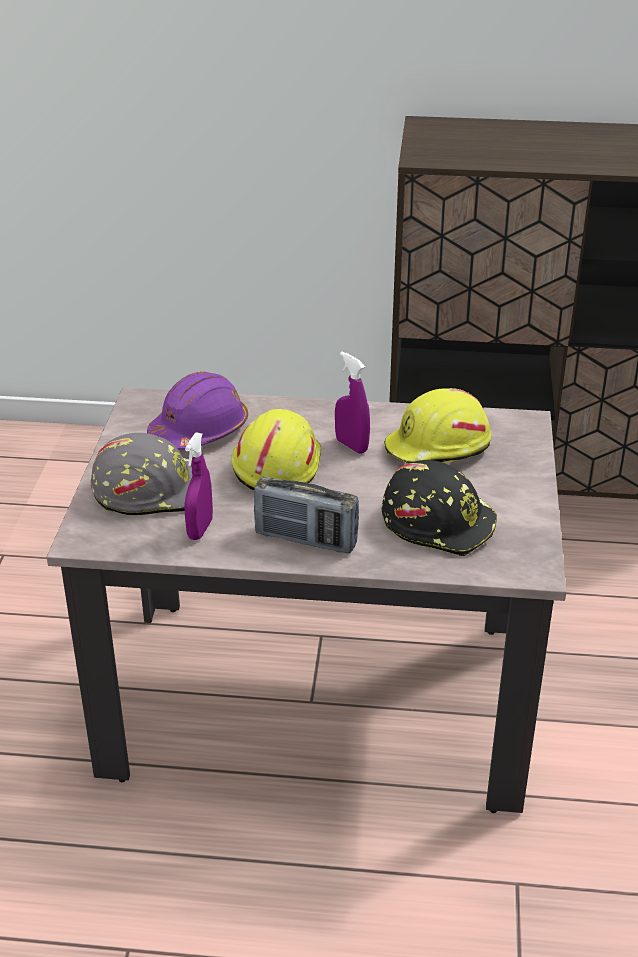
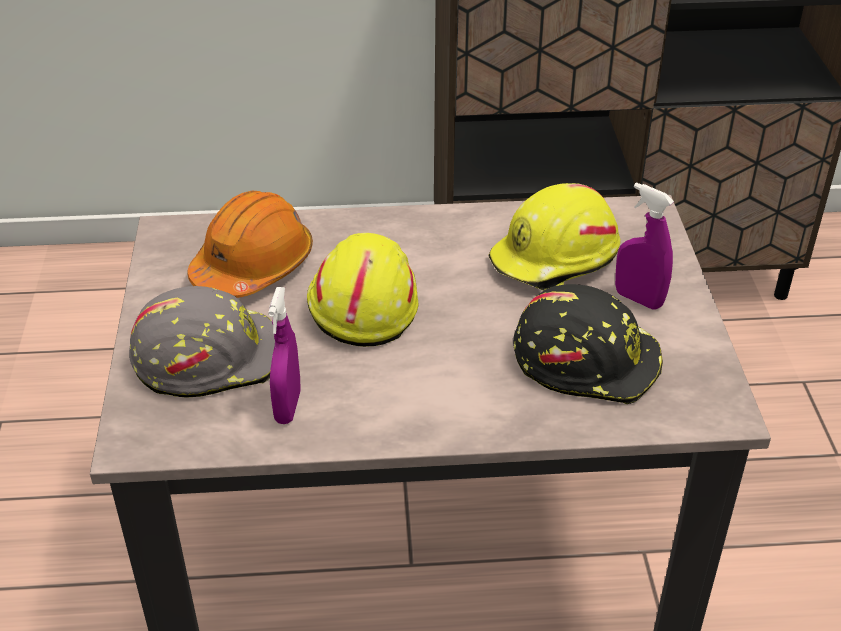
camera: 10 degrees left, 5 degrees up
purple hard hat [147,372,248,450] -> orange hard hat [188,191,313,298]
radio [254,477,359,553] -> none
purple spray bottle [335,351,370,454] -> purple spray bottle moved to [615,182,674,310]

